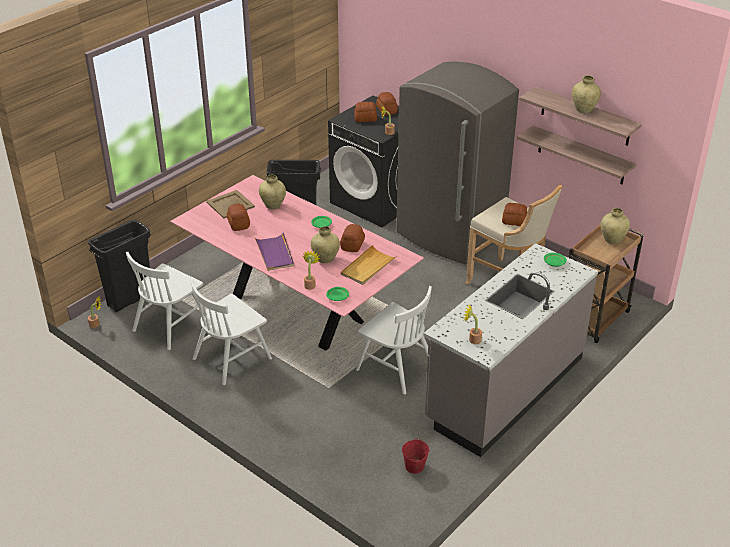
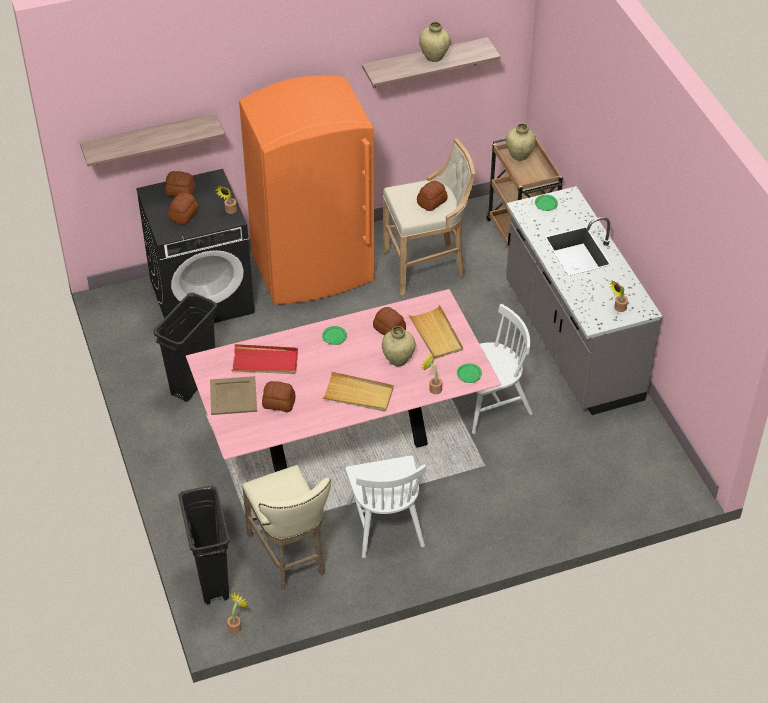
camera: 60 degrees left, 10 degrees up
white chair [126,251,203,350] -> beige stool [242,465,331,590]
purple tray [254,232,294,271] -> beige tray [322,372,394,412]
beige vase [259,175,286,209] -> red tray [231,344,298,374]
grey fridge [396,61,519,264] -> orange fridge [239,75,374,305]
red bucket [402,438,429,474] -> none
shelf [516,125,636,184] -> shelf moved to [80,113,225,167]

